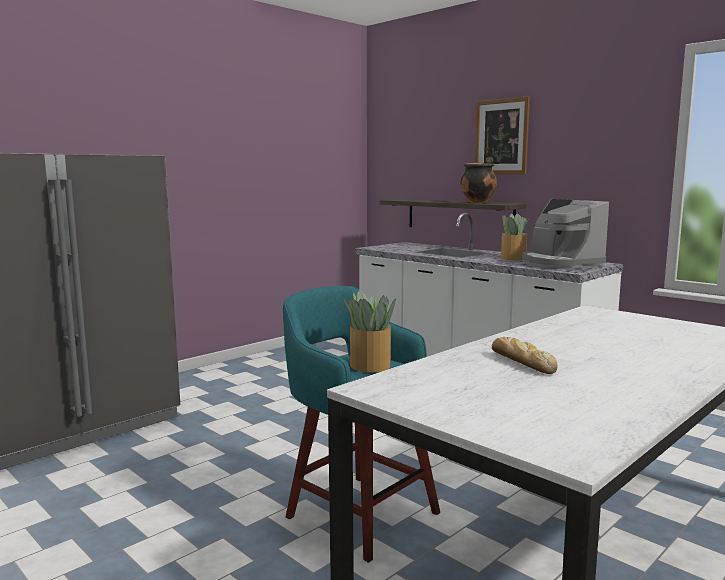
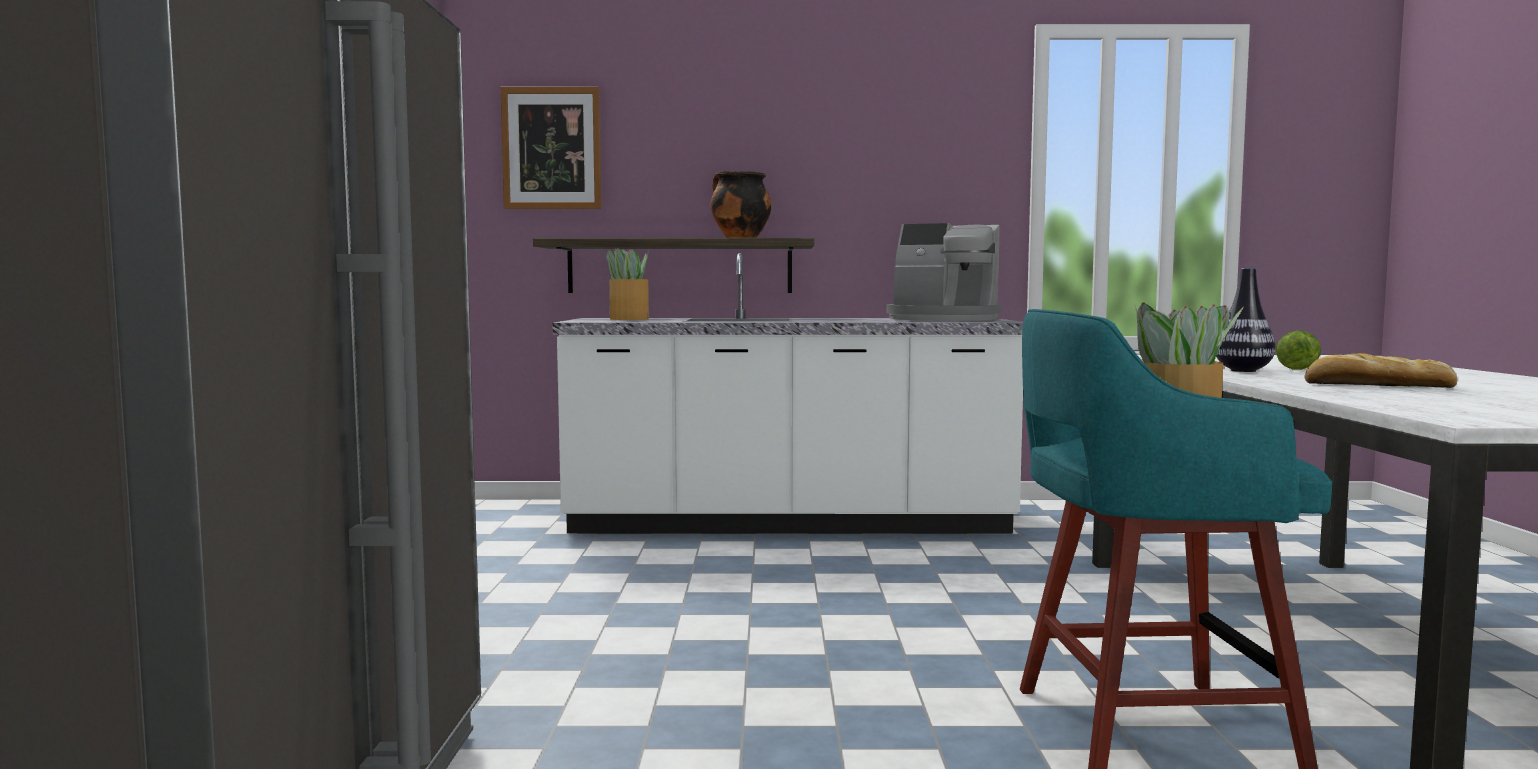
camera: 45 degrees left, 5 degrees down
picture [475,96,530,174] -> picture moved to [500,87,602,209]
potted plant [501,213,527,260] -> potted plant moved to [604,248,649,320]
none -> vase [1216,268,1276,372]
none -> lettuce [1276,331,1321,370]

